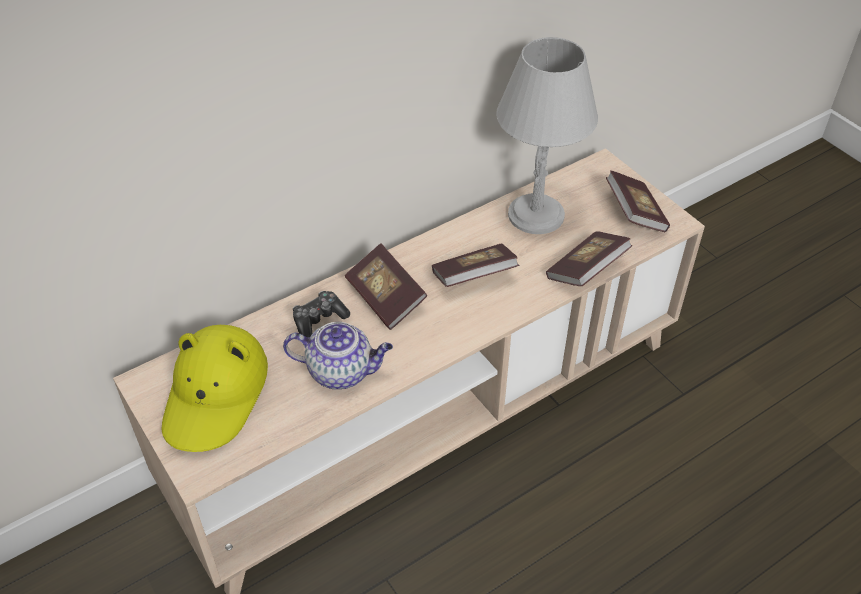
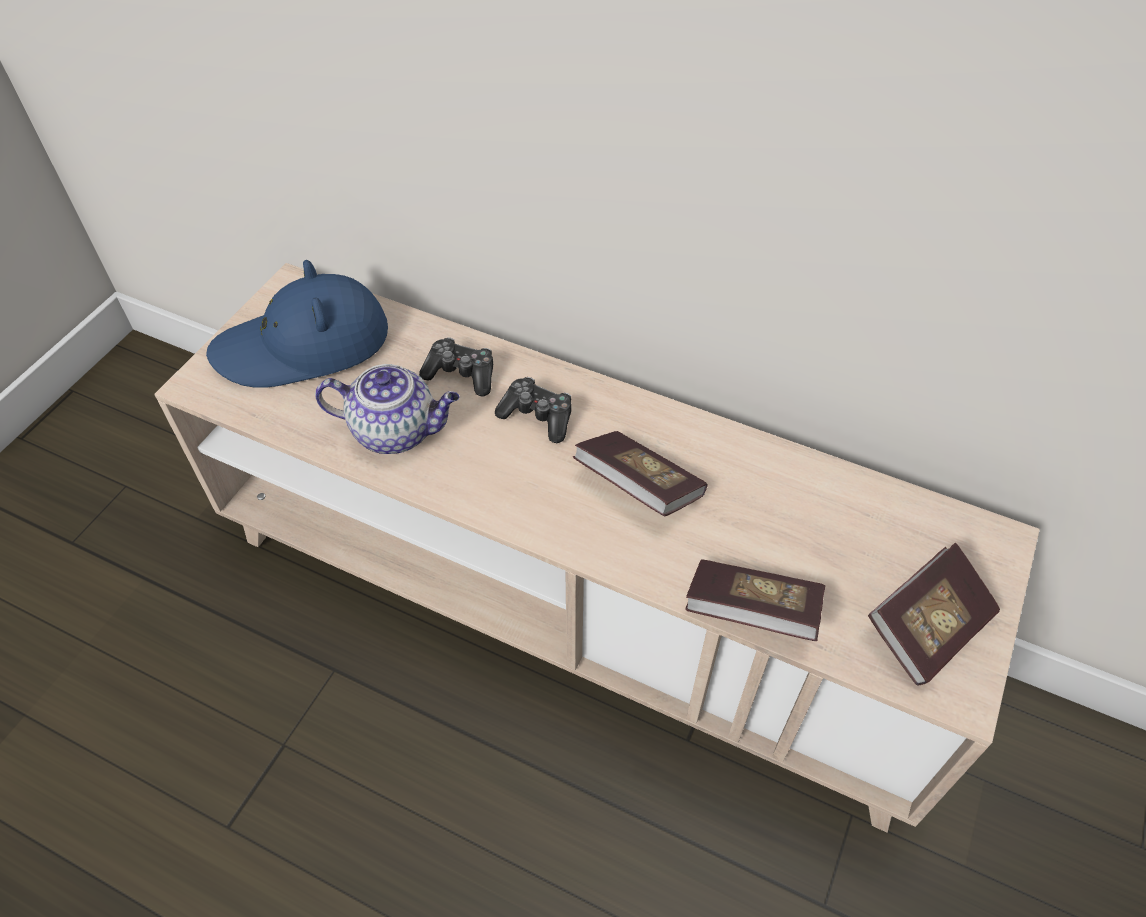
camera: 60 degrees right, 5 degrees up
yellow hat [161,325,268,452] -> blue hat [206,260,388,388]
teapot [283,322,393,389] -> teapot turned 60 degrees counterclockwise [315,364,460,454]
book [345,243,428,330] -> game controller [495,377,571,443]
grey table lamp [496,37,598,234] -> none

